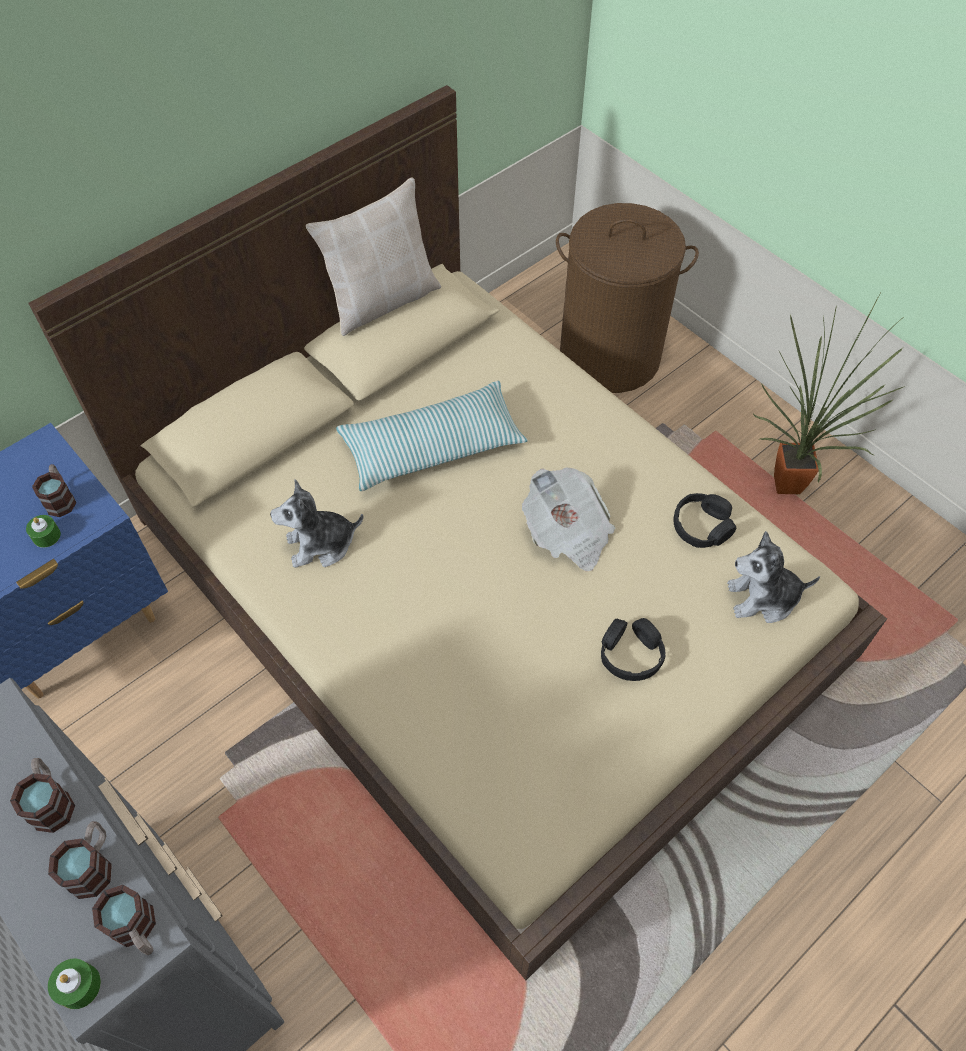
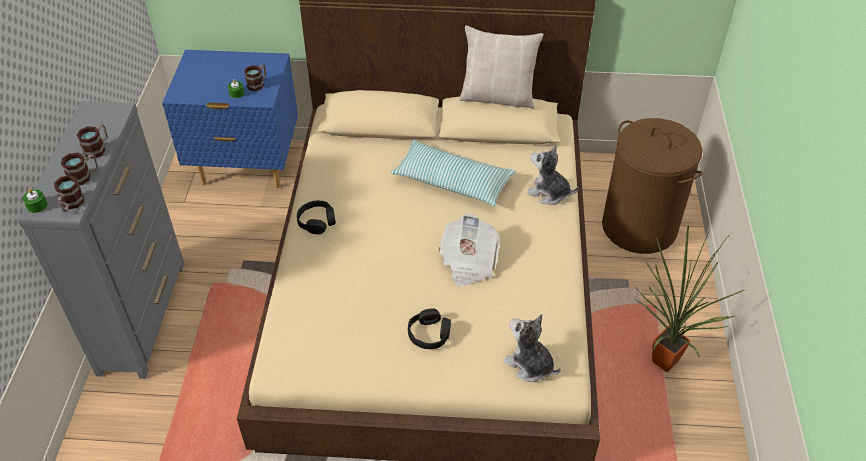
camera: 45 degrees right, 10 degrees down
plush toy [270,479,363,568] -> plush toy moved to [527,145,579,205]
black headphones [673,493,736,548] -> black headphones moved to [297,201,336,234]

